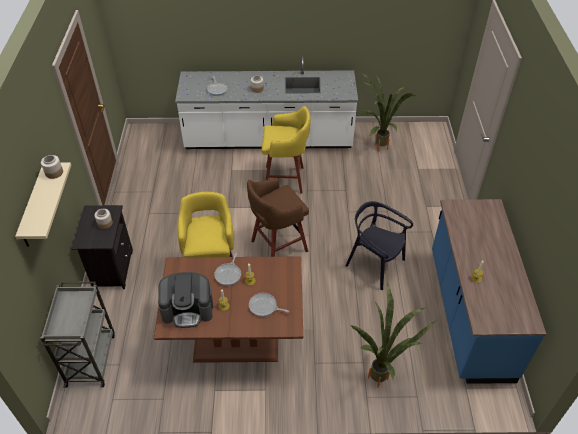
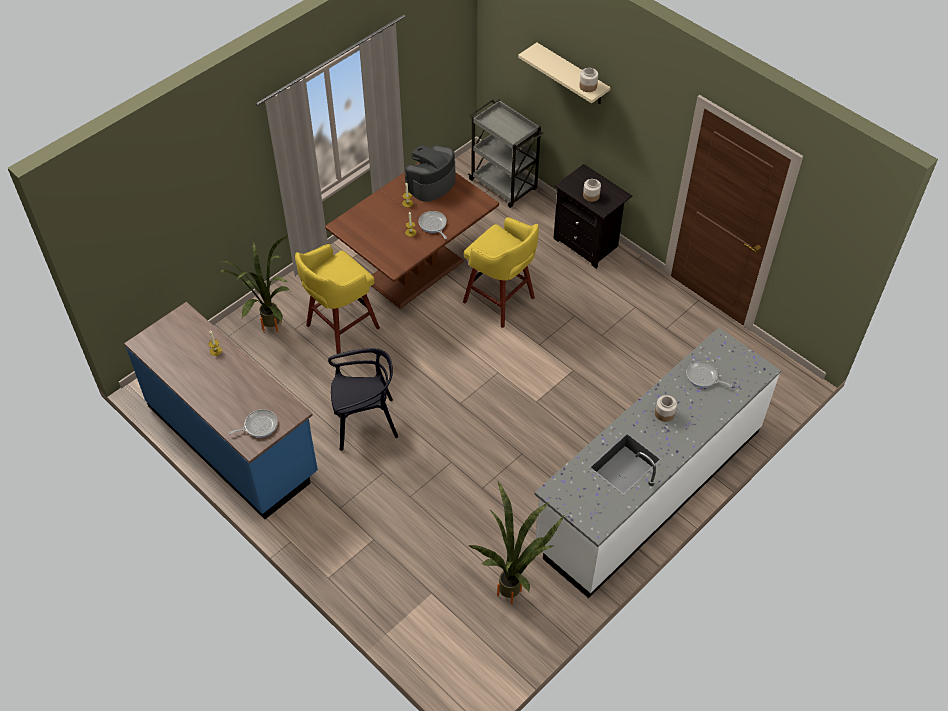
camera: 135 degrees right, 5 degrees up
brown stool [247,178,309,257] -> none
frying pan [249,293,289,317] -> frying pan moved to [229,409,278,438]
yellow stool [262,106,311,193] -> yellow stool moved to [295,244,380,354]

